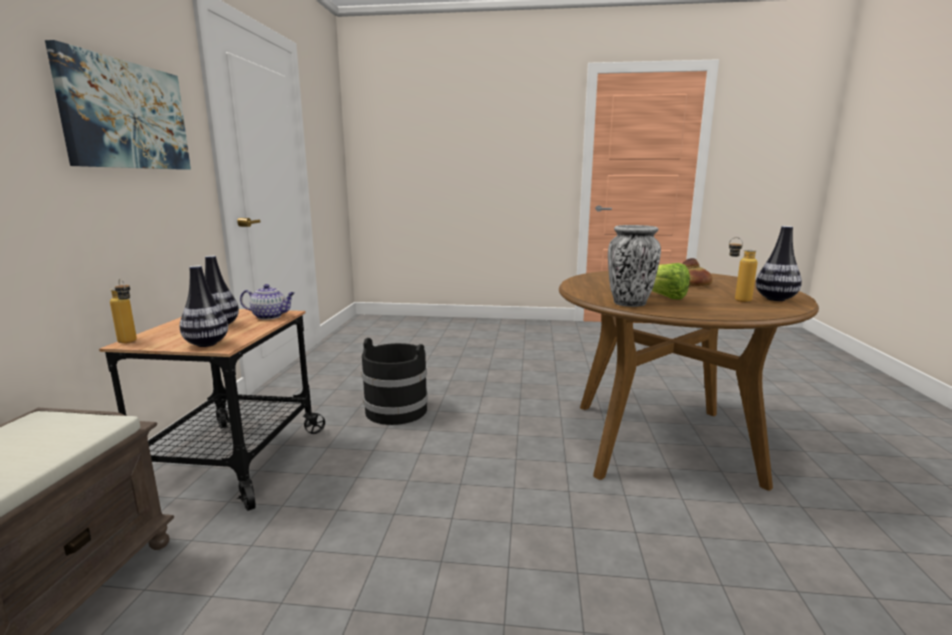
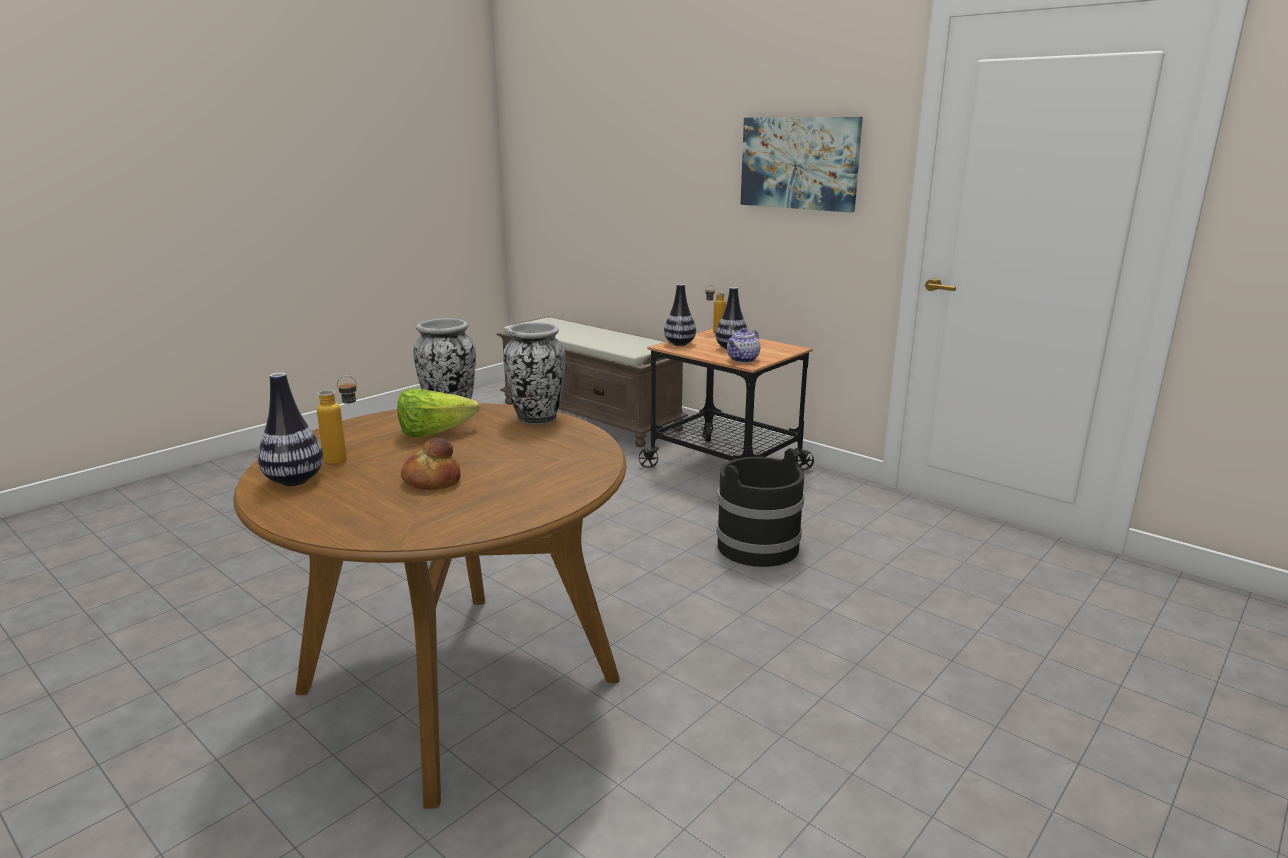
camera: 125 degrees right, 5 degrees up
none -> vase [503,322,565,424]

